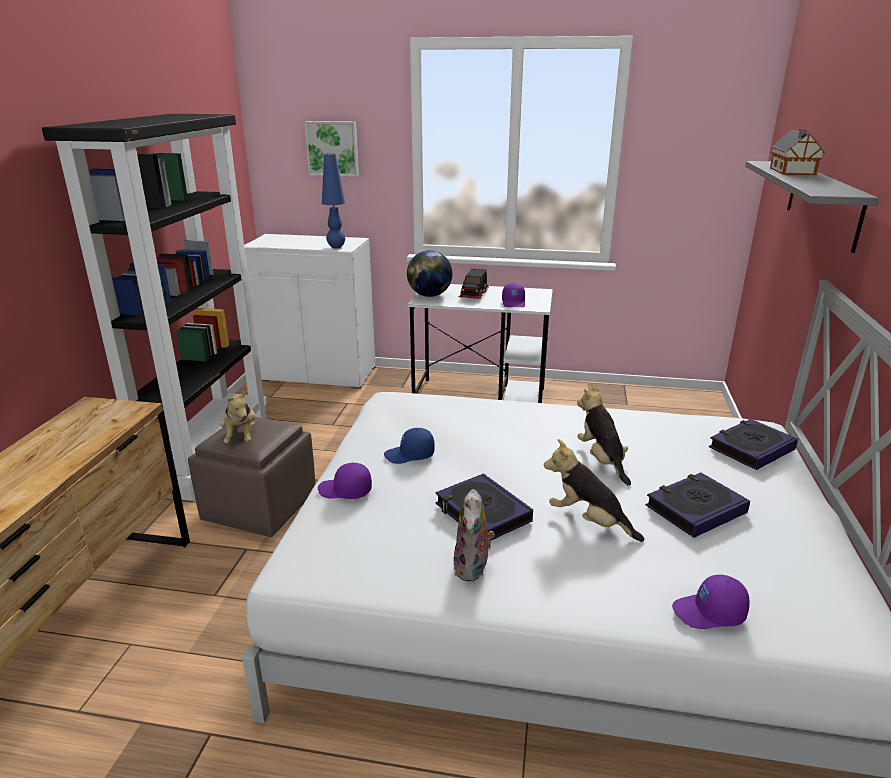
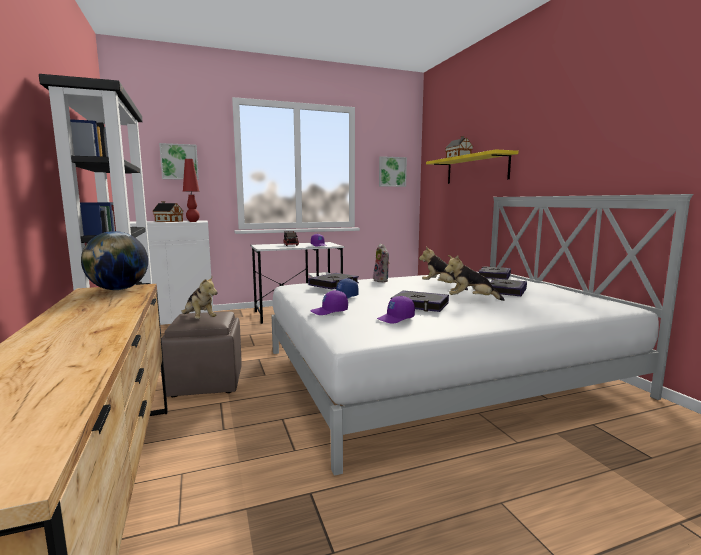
camera: 30 degrees left, 15 degrees down
blue table lamp [322,154,345,248] -> red table lamp [183,159,200,222]
globe [407,250,452,297] -> globe moved to [81,231,148,290]
plush toy [453,489,495,581] -> plush toy moved to [373,243,390,282]
purple cap [672,575,750,629] -> purple cap moved to [377,296,415,324]
grey shelf [745,161,879,253] -> yellow shelf [426,149,518,184]
none -> toy house [152,201,184,222]
none -> book [308,273,359,289]
none -> picture [379,156,407,187]

